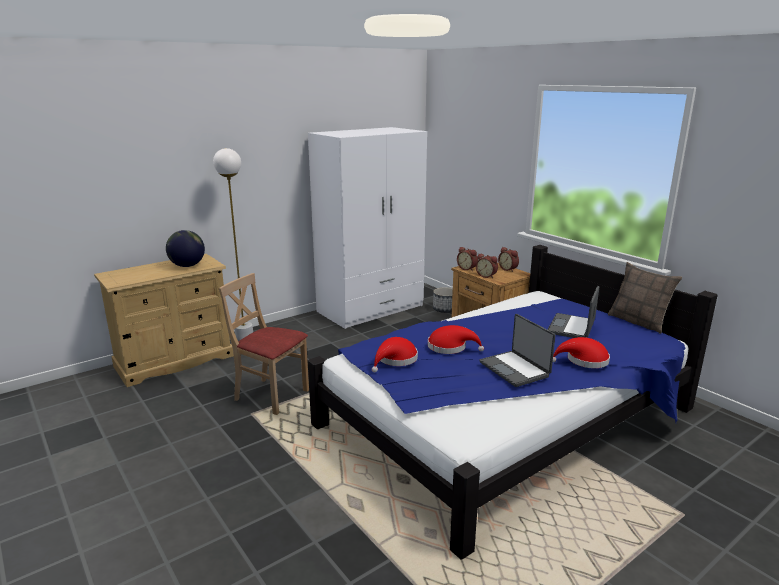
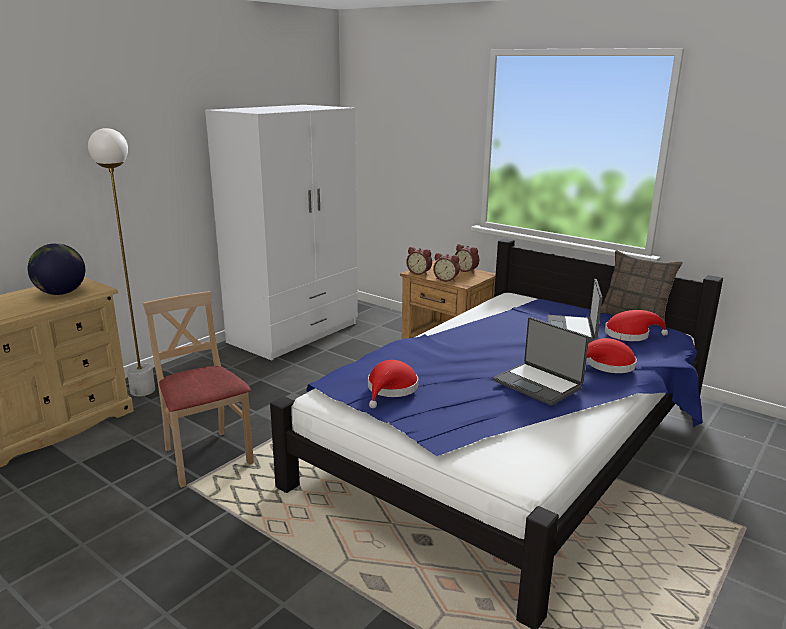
camera: 15 degrees left, 0 degrees up
beige chair [219,273,309,415] -> beige chair turned 45 degrees clockwise [143,291,254,488]
red hat [428,325,484,354] -> red hat moved to [605,310,668,341]
planter [433,287,453,313] -> none

